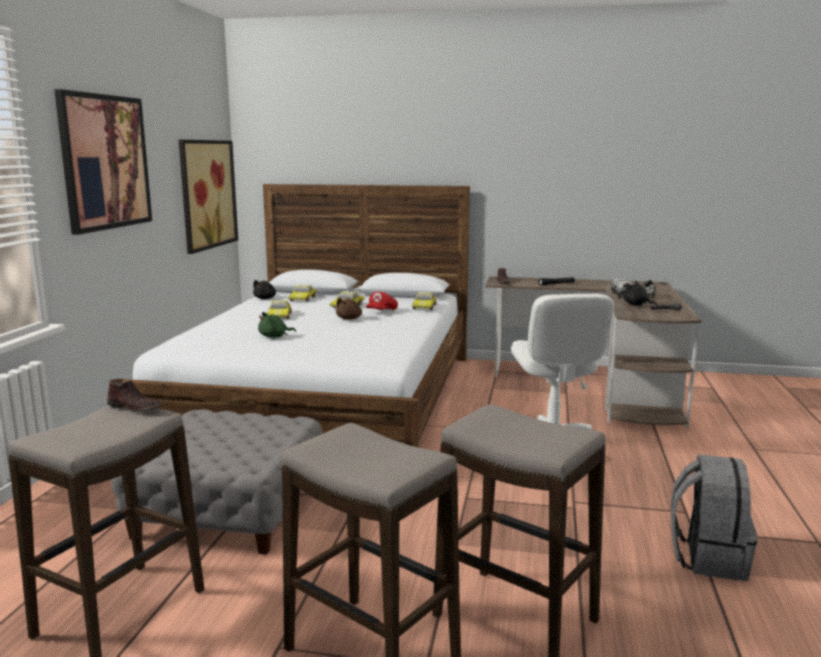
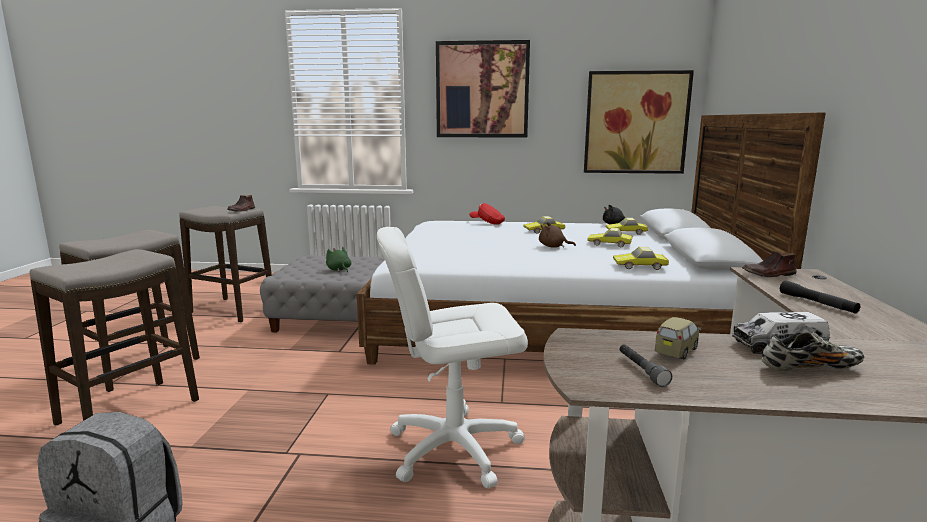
camera: 85 degrees right, 0 degrees up
green plush toy [258,312,296,338] -> green plush toy moved to [326,247,351,272]
red cap [366,292,398,310] -> red cap moved to [469,203,505,225]
black plush toy [623,281,657,306] -> toy car [655,317,702,359]

